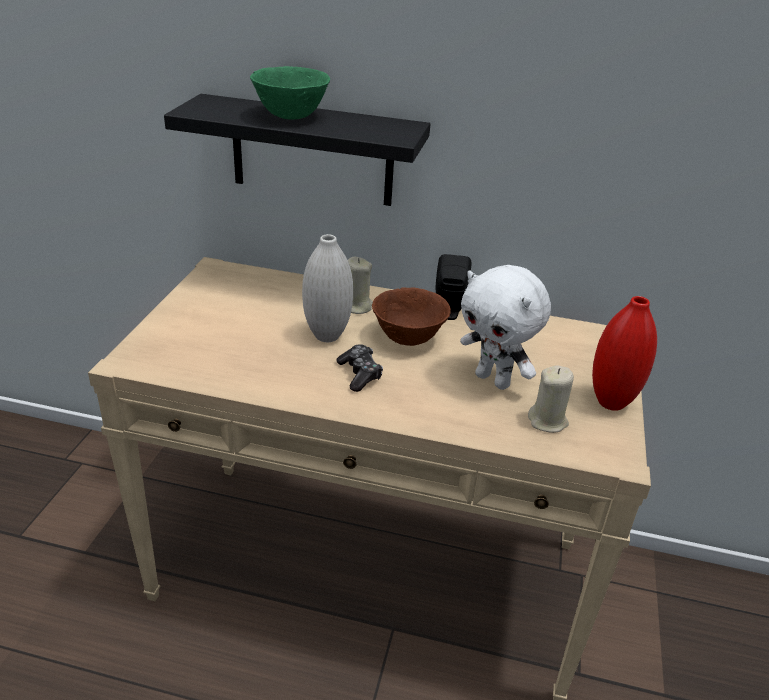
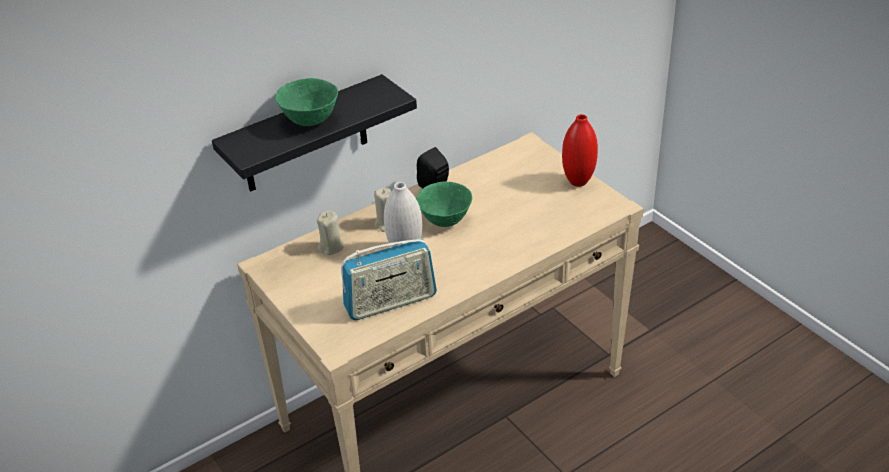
camera: 45 degrees left, 5 degrees up
game controller [336,344,383,392] -> none
brown bowl [372,287,451,346] -> green bowl [416,181,472,227]
white plush toy [460,265,551,390] -> none
beige candle [528,366,574,433] -> beige candle moved to [317,210,344,255]
none -> radio [341,238,437,320]

